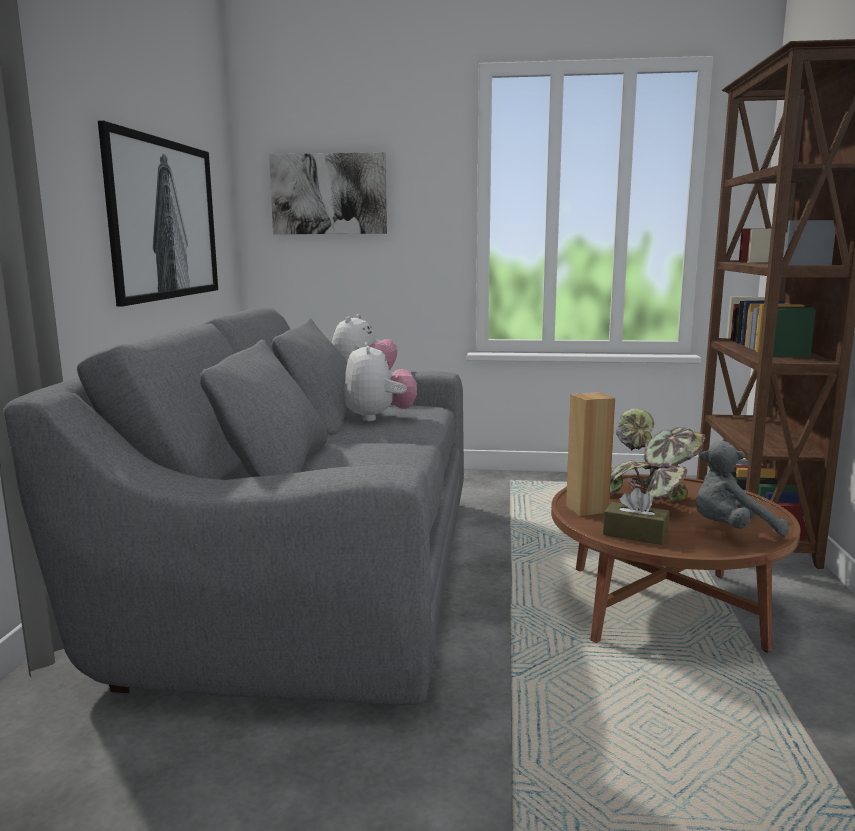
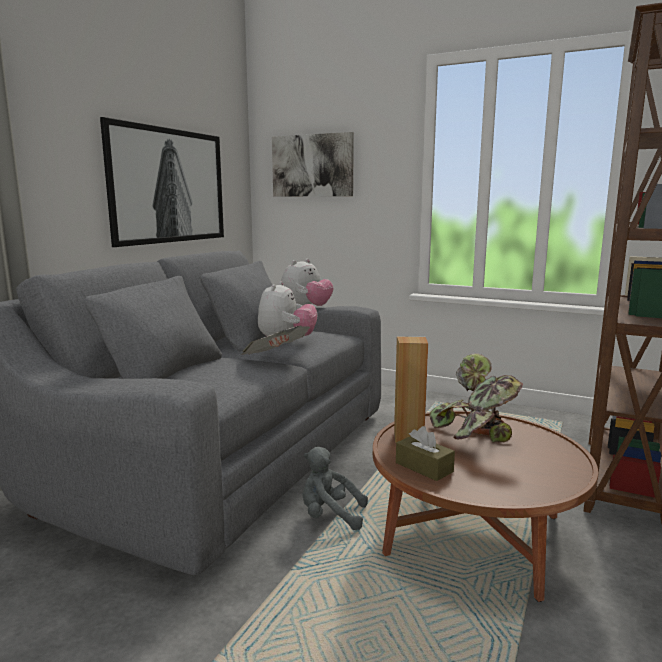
camera: 20 degrees right, 0 degrees up
grey plush toy [695,441,789,537] -> grey plush toy moved to [302,447,368,530]
none -> newspaper [241,326,310,355]

